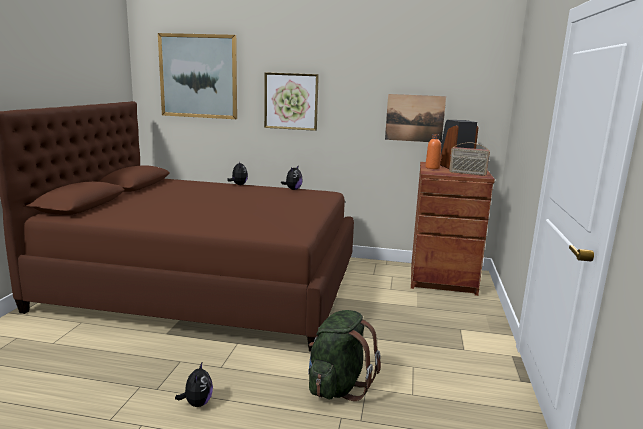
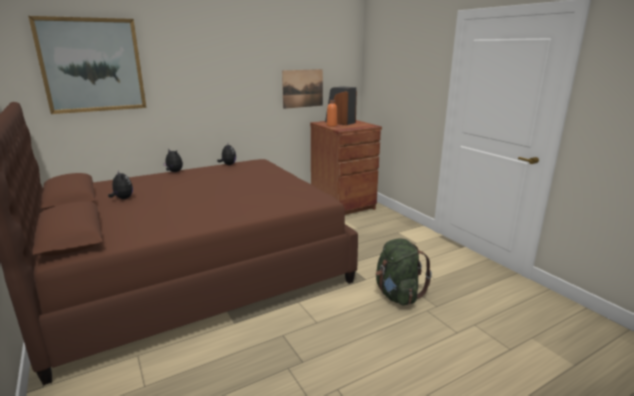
camera: 40 degrees left, 5 degrees up
plush toy [175,363,213,407] -> plush toy moved to [108,170,133,199]
picture [264,72,319,131] -> none
radio [449,142,490,176] -> none

